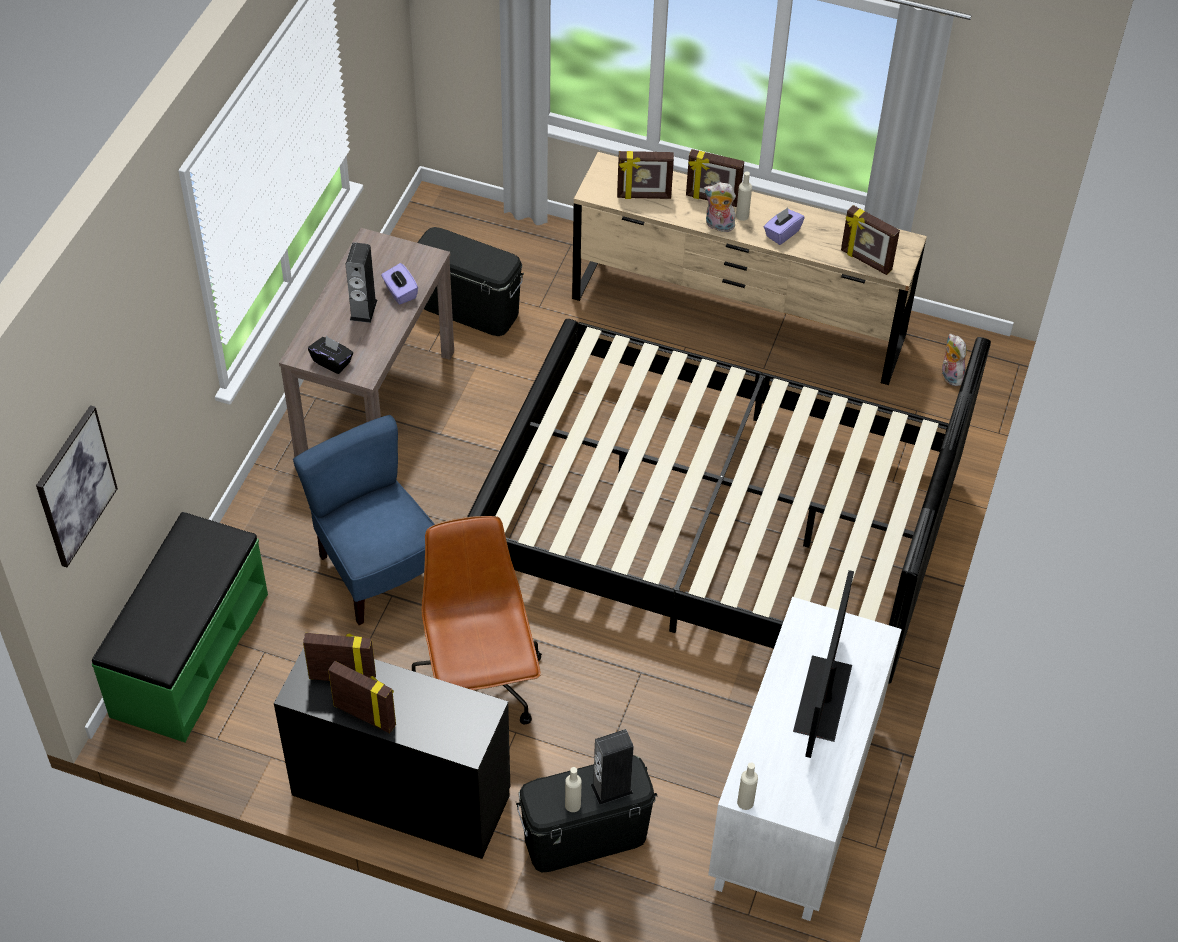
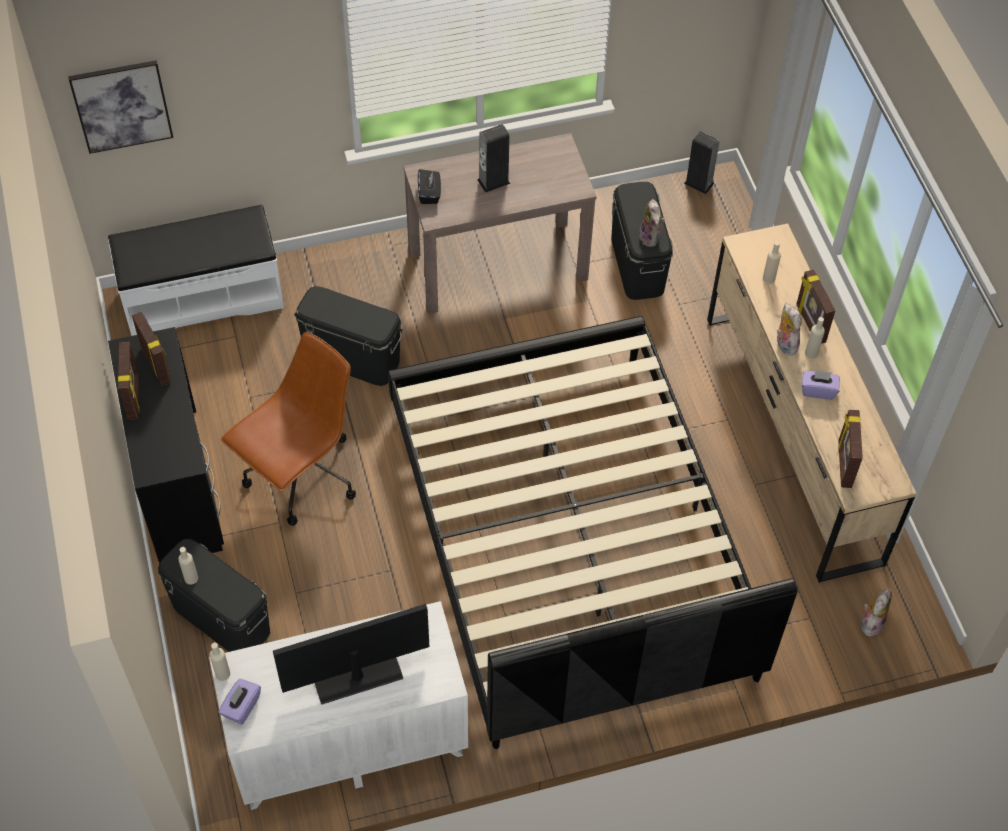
camera: 55 degrees right, 5 degrees up
green bench [92,512,268,742] -> white bench [108,205,284,336]
blue chair [293,415,435,625] -> black storage box [294,286,403,386]
purple tissue box [381,263,418,305] -> purple tissue box moved to [219,679,261,725]
speaker [591,729,634,805] -> speaker moved to [684,131,720,194]
picture frame [617,151,674,199] -> beige bottle [763,241,781,284]
none -> plush toy [638,199,665,247]

